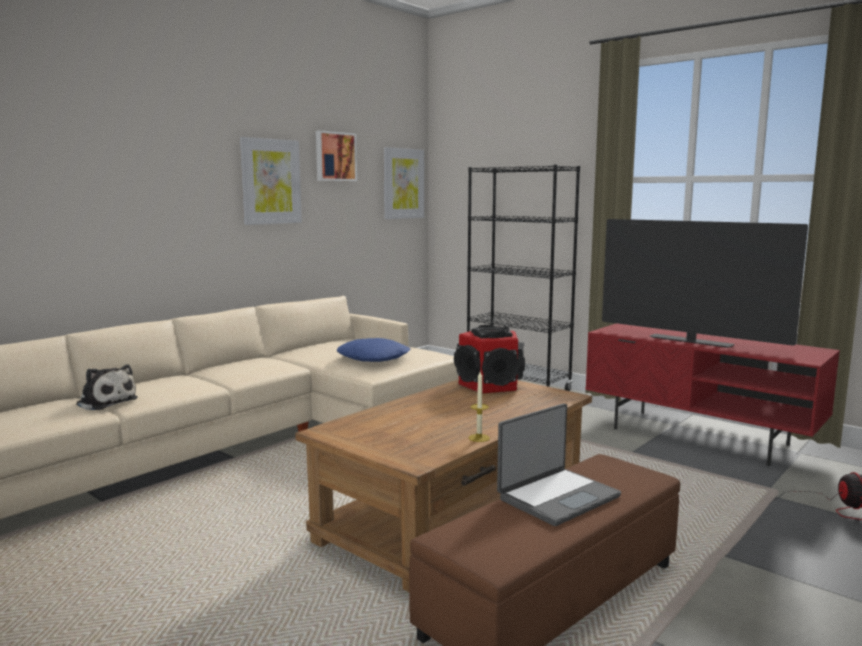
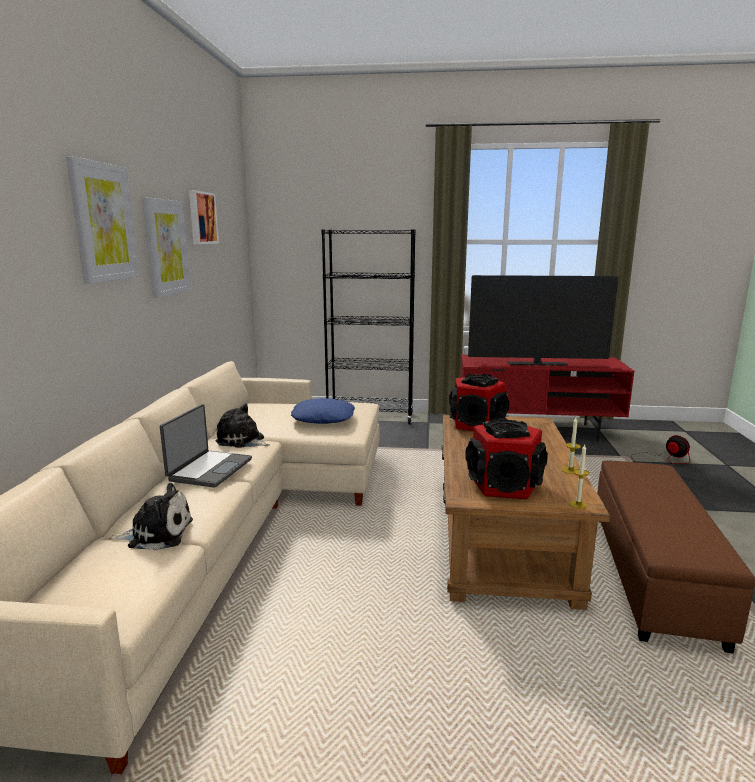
camera: 35 degrees left, 5 degrees up
picture [383,147,424,219] -> picture moved to [66,156,139,284]
laptop [497,403,621,526] -> laptop moved to [160,404,252,488]
none -> plush toy [216,404,270,448]
none -> speaker [465,418,548,499]
none -> candle [569,445,590,509]

